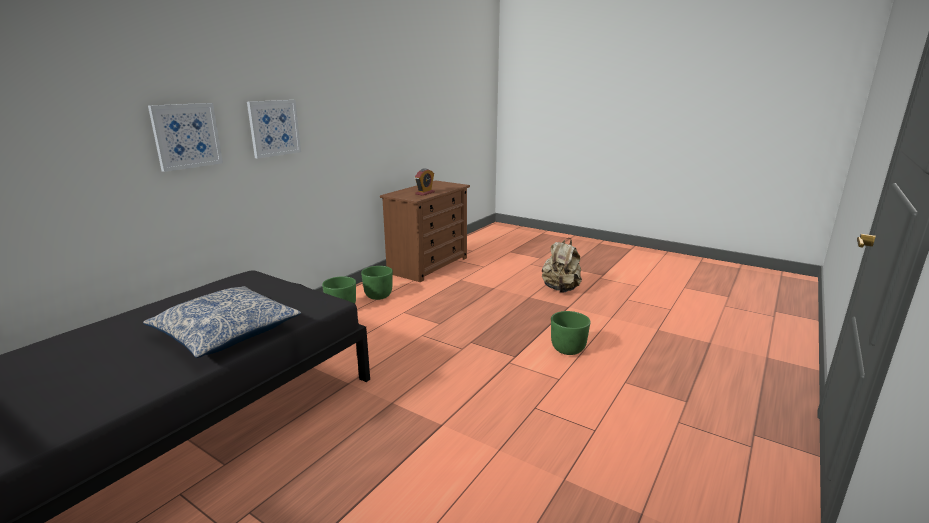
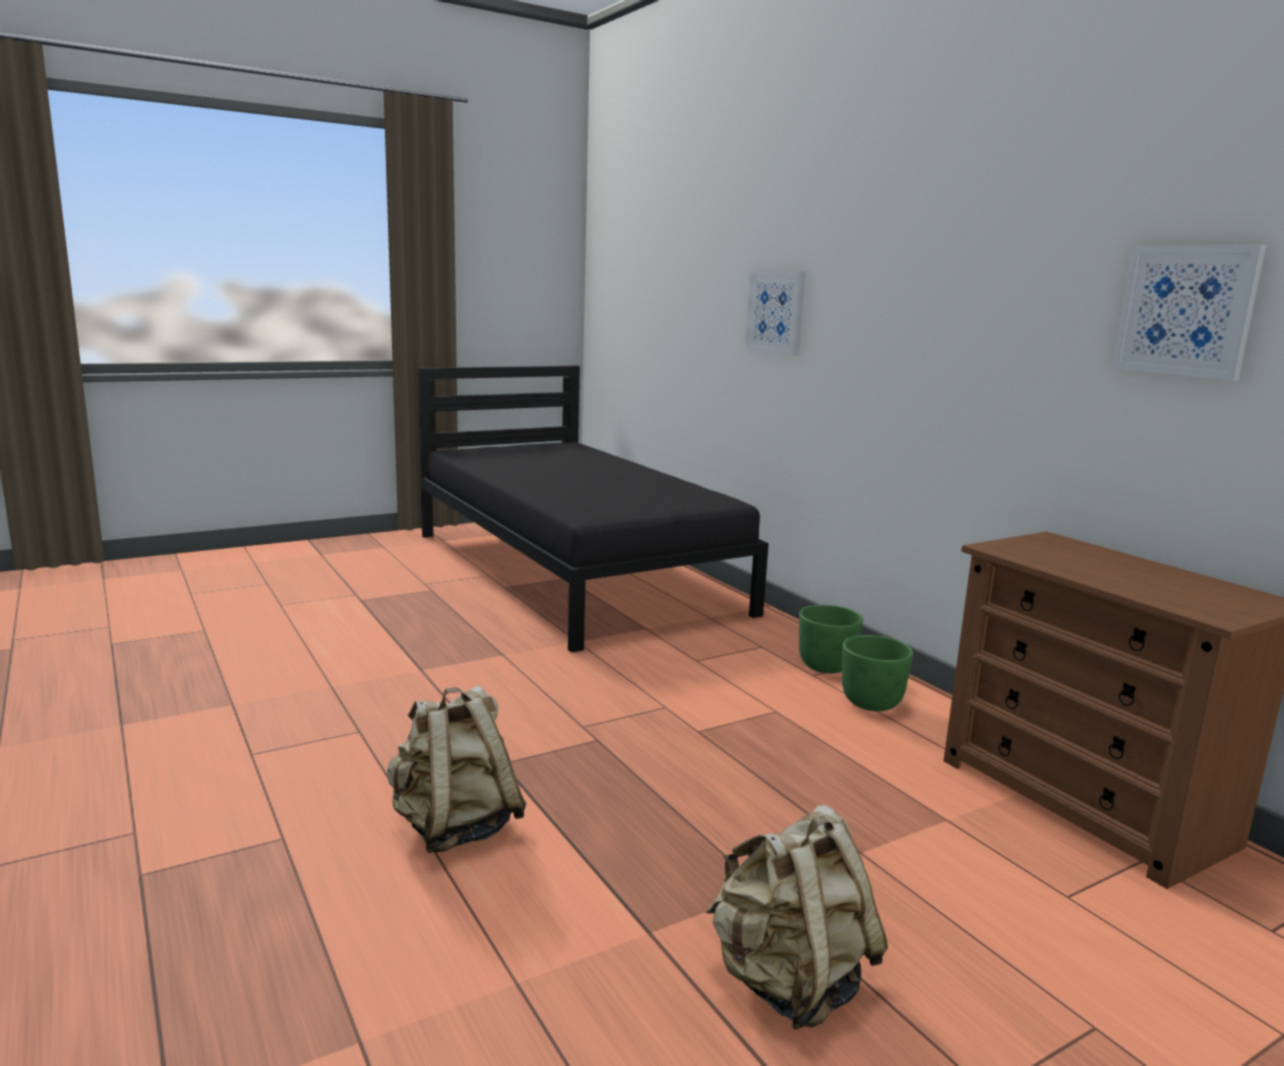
camera: 115 degrees right, 5 degrees down
pillow [143,286,301,358] -> none
picture [247,100,301,159] -> picture moved to [1112,245,1266,381]
alarm clock [415,168,435,196] -> none
green planter [551,311,591,355] -> beige backpack [387,685,527,853]

